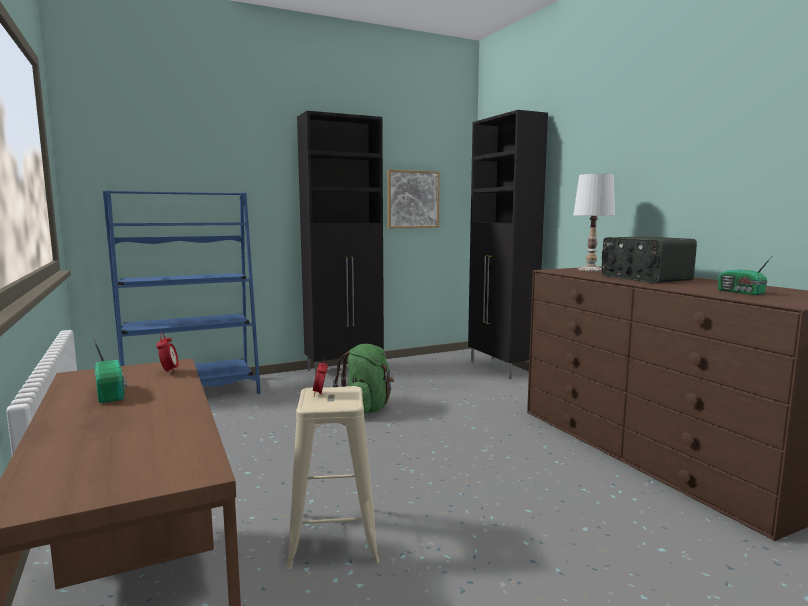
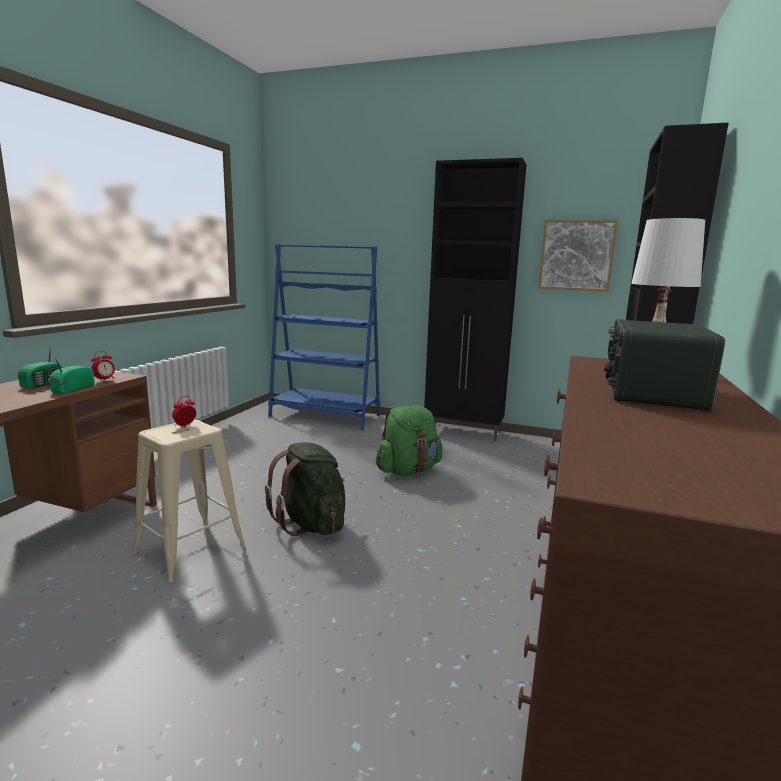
camera: 45 degrees right, 5 degrees up
radio [718,254,774,295] -> radio moved to [49,355,95,394]
none -> green backpack [265,442,345,536]

